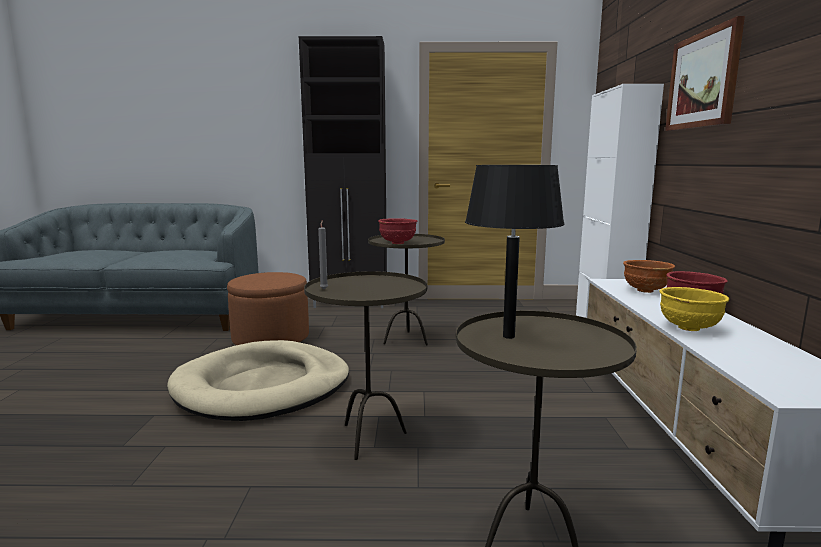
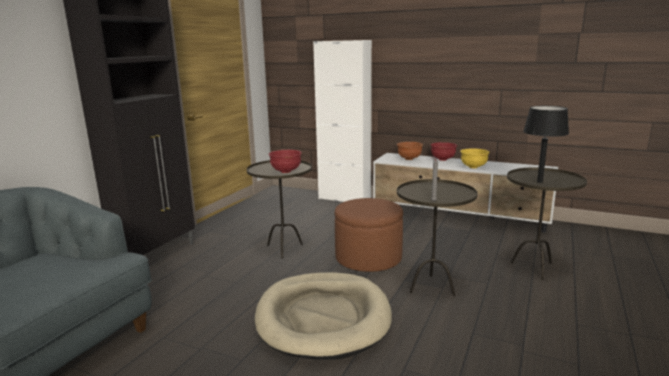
camera: 65 degrees left, 5 degrees up
brown ottoman [227,272,309,345] -> brown ottoman moved to [334,198,403,272]
picture [665,16,745,131] -> none

